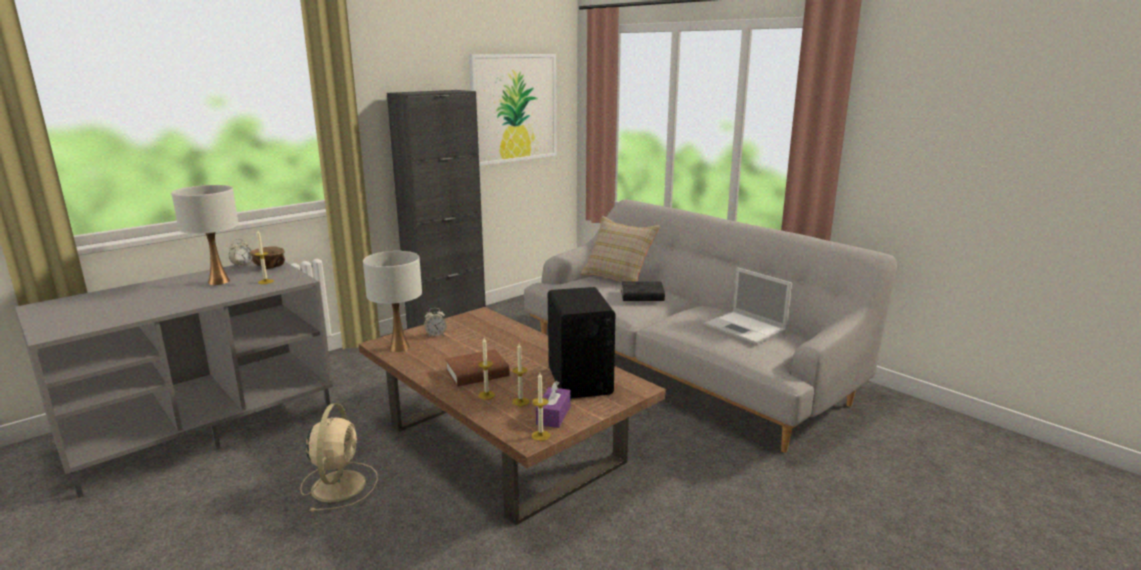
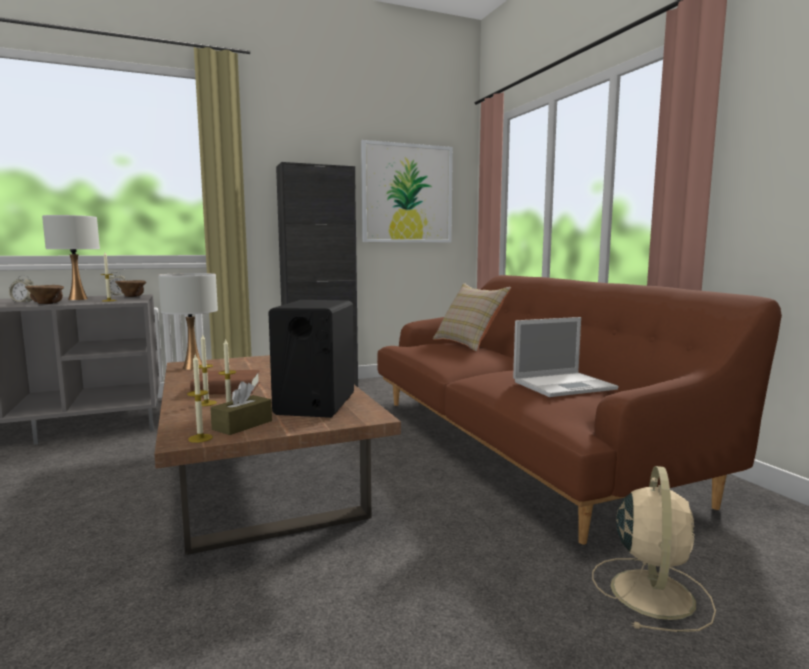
camera: 20 degrees right, 10 degrees down
beige fan [300,403,378,512] -> beige fan moved to [592,466,716,632]
alarm clock [424,308,446,337] -> alarm clock moved to [9,275,33,303]
grey sofa [524,200,897,453] -> brown sofa [377,275,782,544]
purple tissue box [536,381,571,428] -> brown tissue box [210,381,272,435]
black book [621,281,665,301] -> none
laptop [703,267,792,345] -> laptop turned 90 degrees counterclockwise [513,317,619,397]
none -> brown bowl [25,285,64,304]

